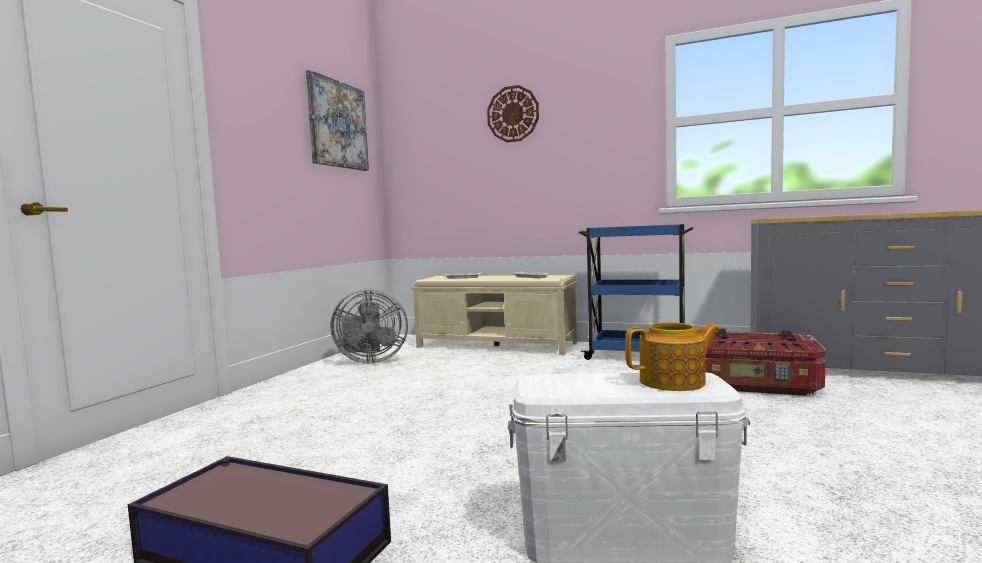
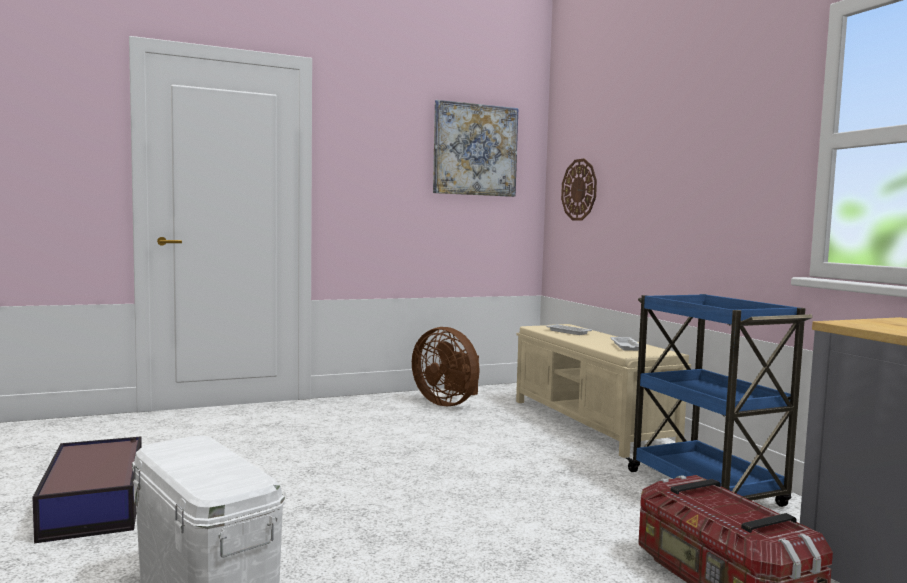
camera: 45 degrees right, 0 degrees up
grey fan [330,288,408,364] -> brown fan [412,327,480,406]
wall clock [487,85,539,142] -> wall clock moved to [561,159,597,221]
teapot [625,322,720,391] -> none

